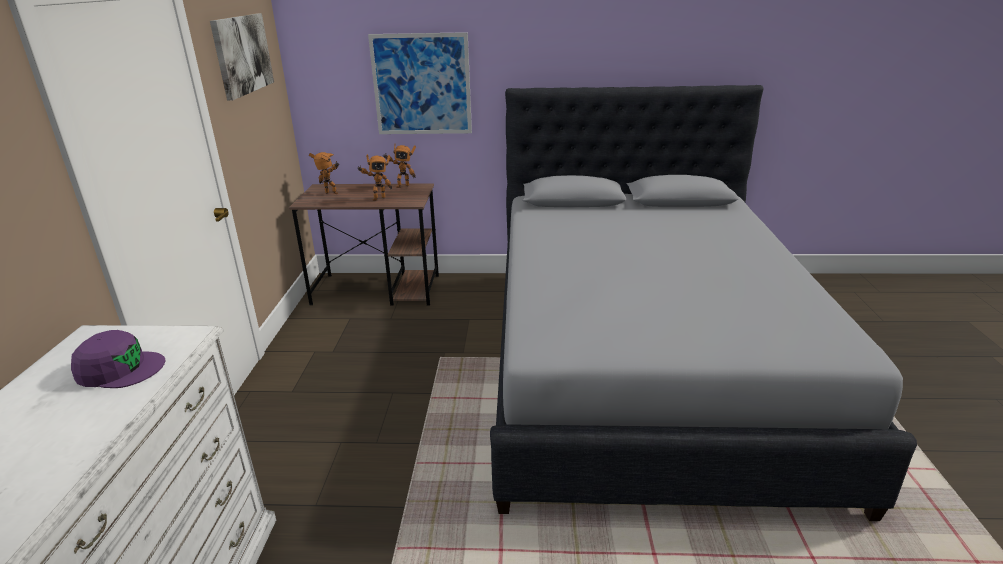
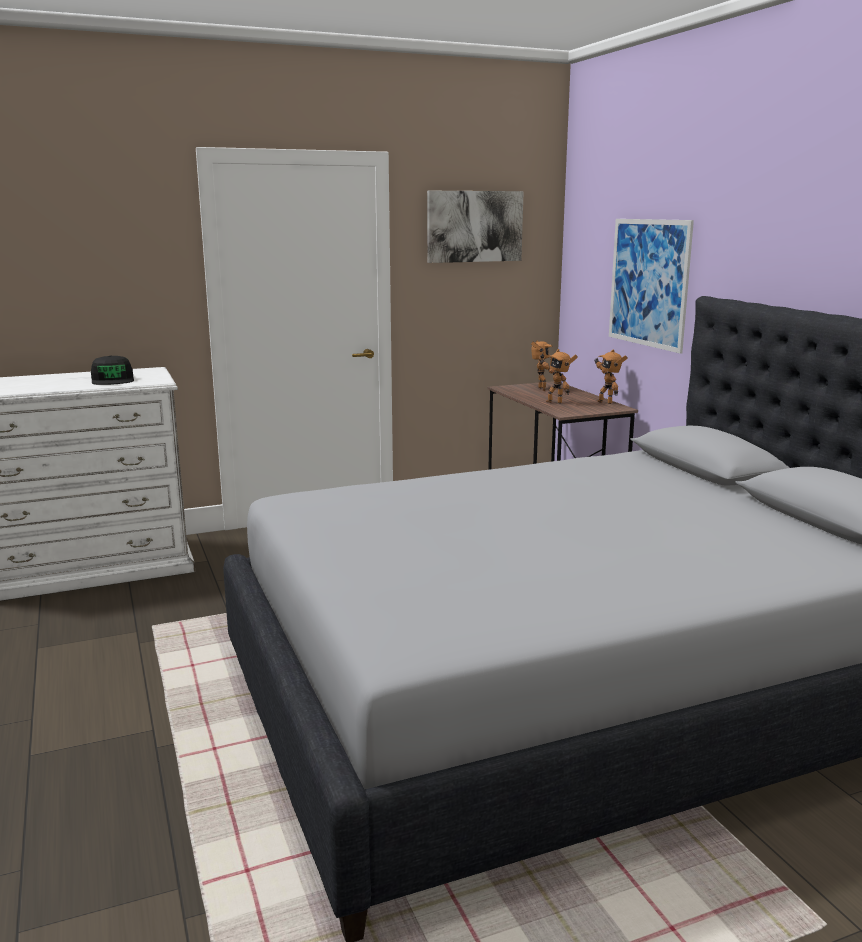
camera: 65 degrees right, 10 degrees down
purple cap [71,330,165,388] -> black cap [91,355,134,385]

